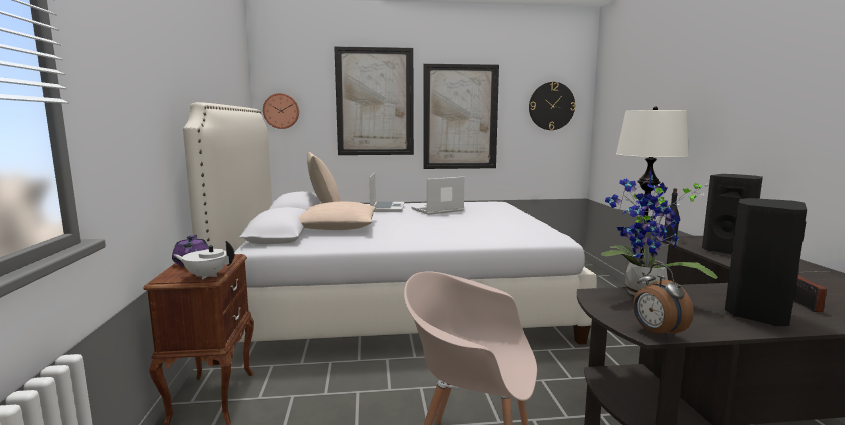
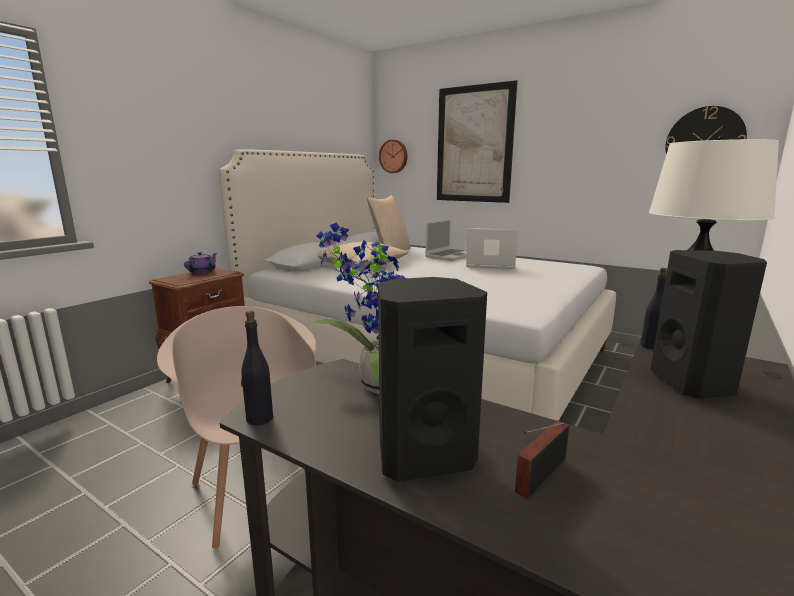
camera: 40 degrees right, 5 degrees up
white teapot [174,241,234,280] -> none
picture [424,64,499,169] -> none
alarm clock [633,264,694,339] -> black bottle [241,311,273,426]

